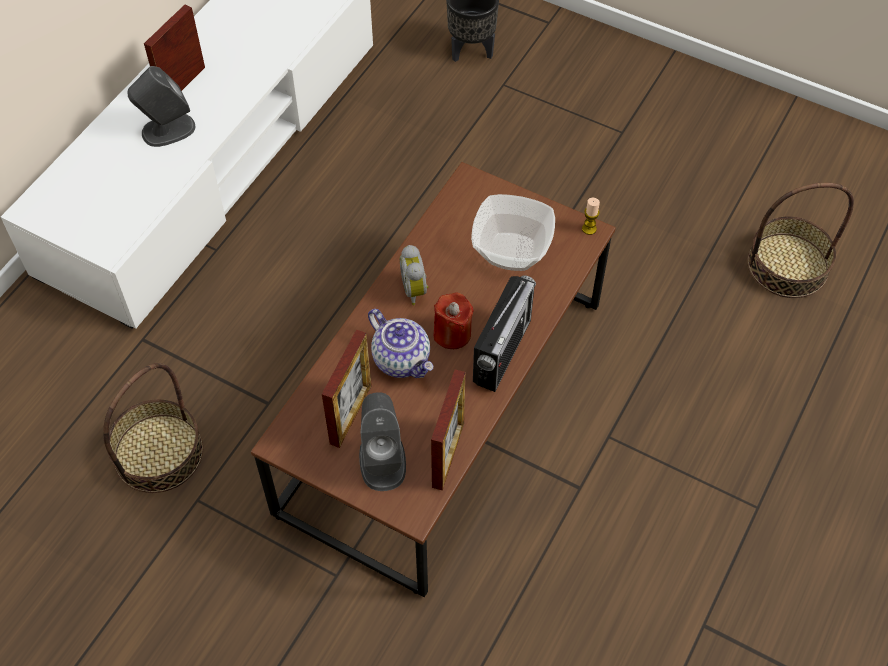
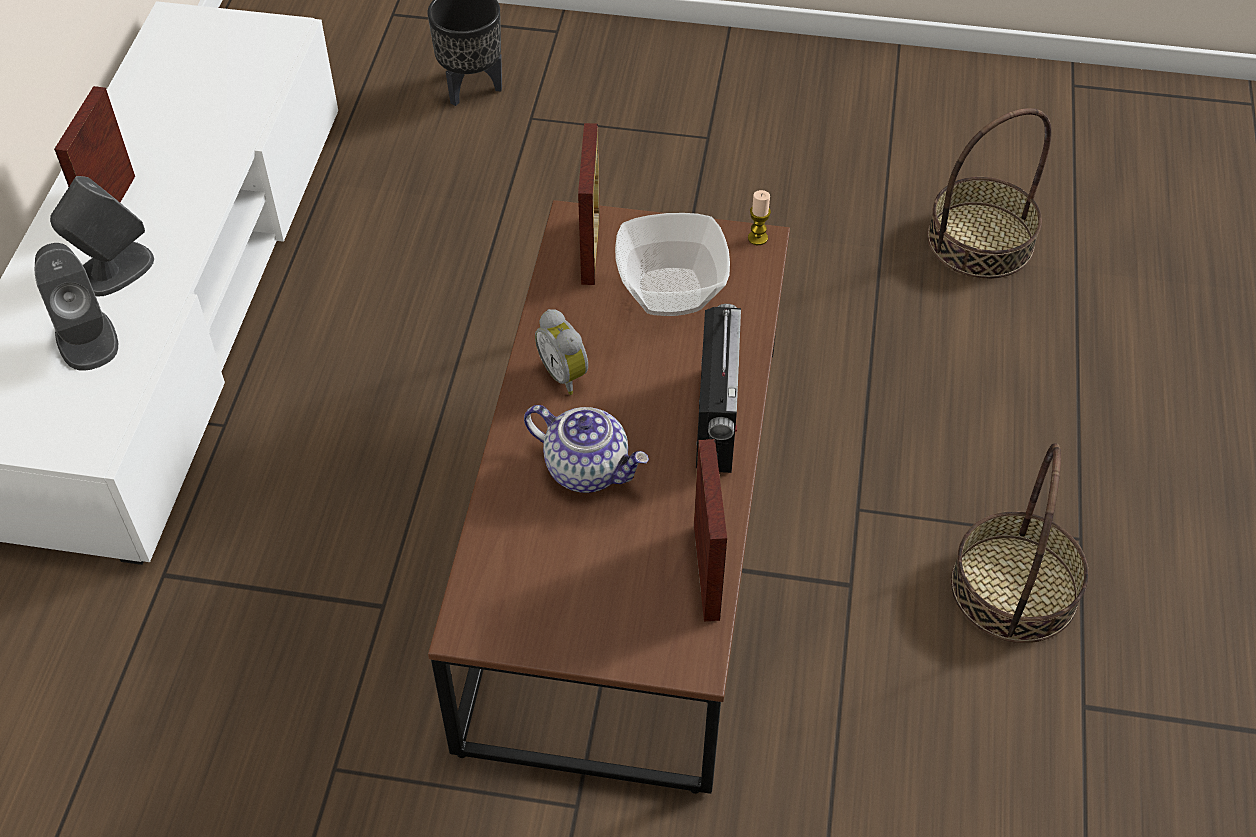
camera: 20 degrees left, 5 degrees down
basket [103,363,203,493] -> basket moved to [951,443,1089,643]
picture frame [322,329,372,448] -> picture frame moved to [578,123,600,285]
grey speaker [359,392,406,491] -> grey speaker moved to [35,243,118,371]
red candle [434,292,474,349] -> none

